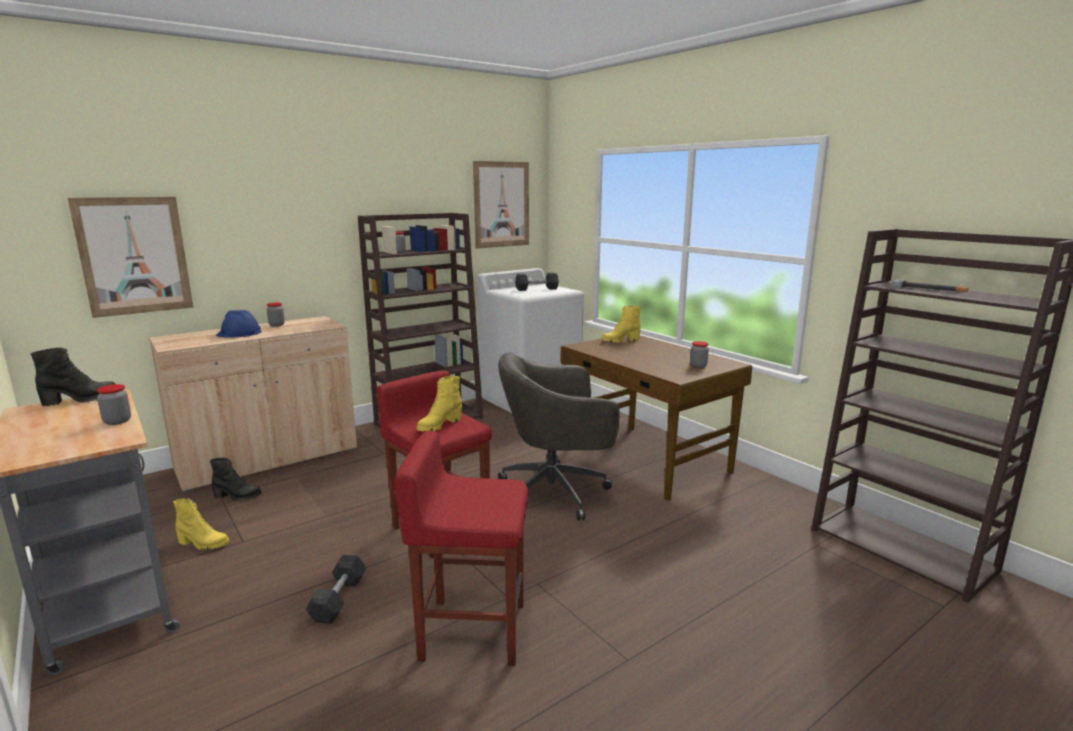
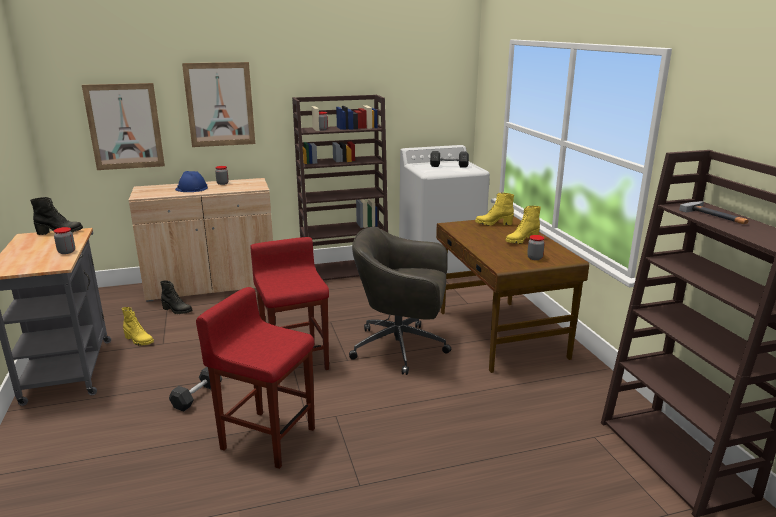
camera: 20 degrees right, 5 degrees up
yellow boot [417,376,462,432] -> yellow boot moved to [506,206,541,244]
picture [473,161,529,249] -> picture moved to [182,62,255,147]

